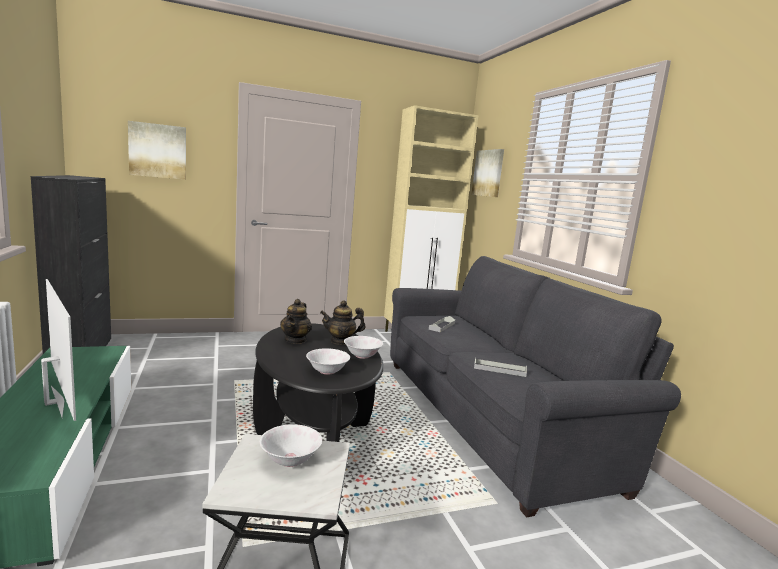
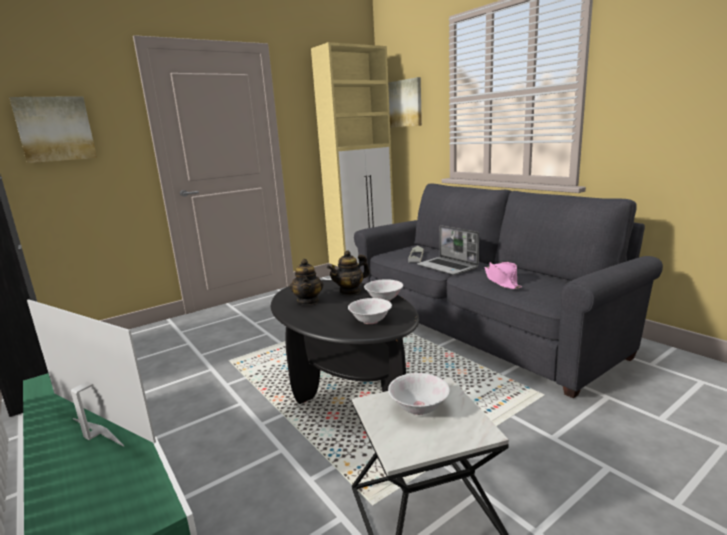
camera: 15 degrees left, 5 degrees up
grey tray [474,357,527,377] -> pink hat [484,262,522,289]
none -> laptop [417,225,479,275]

